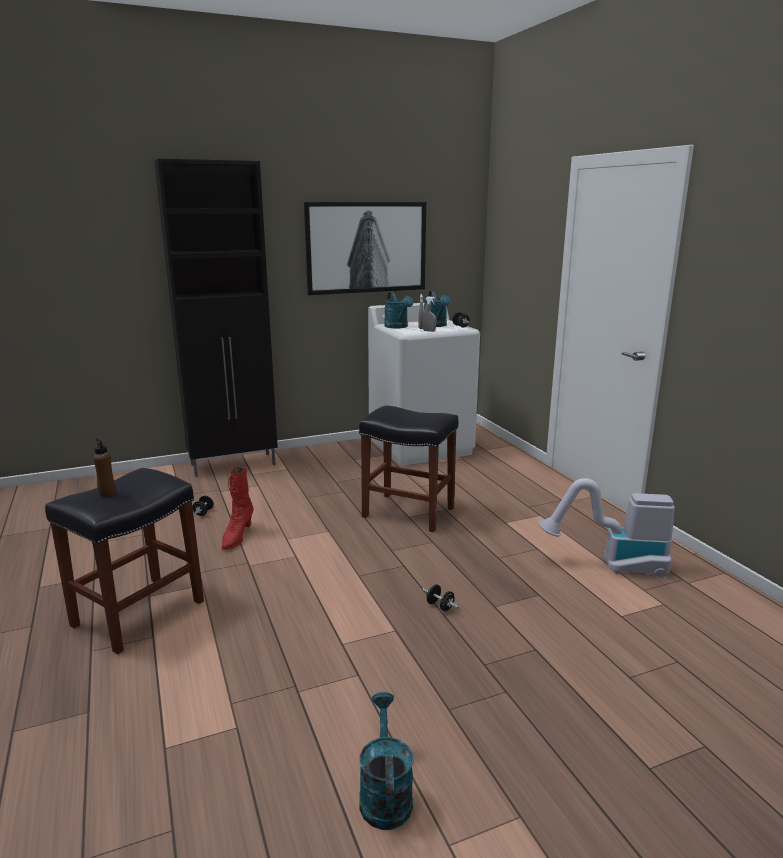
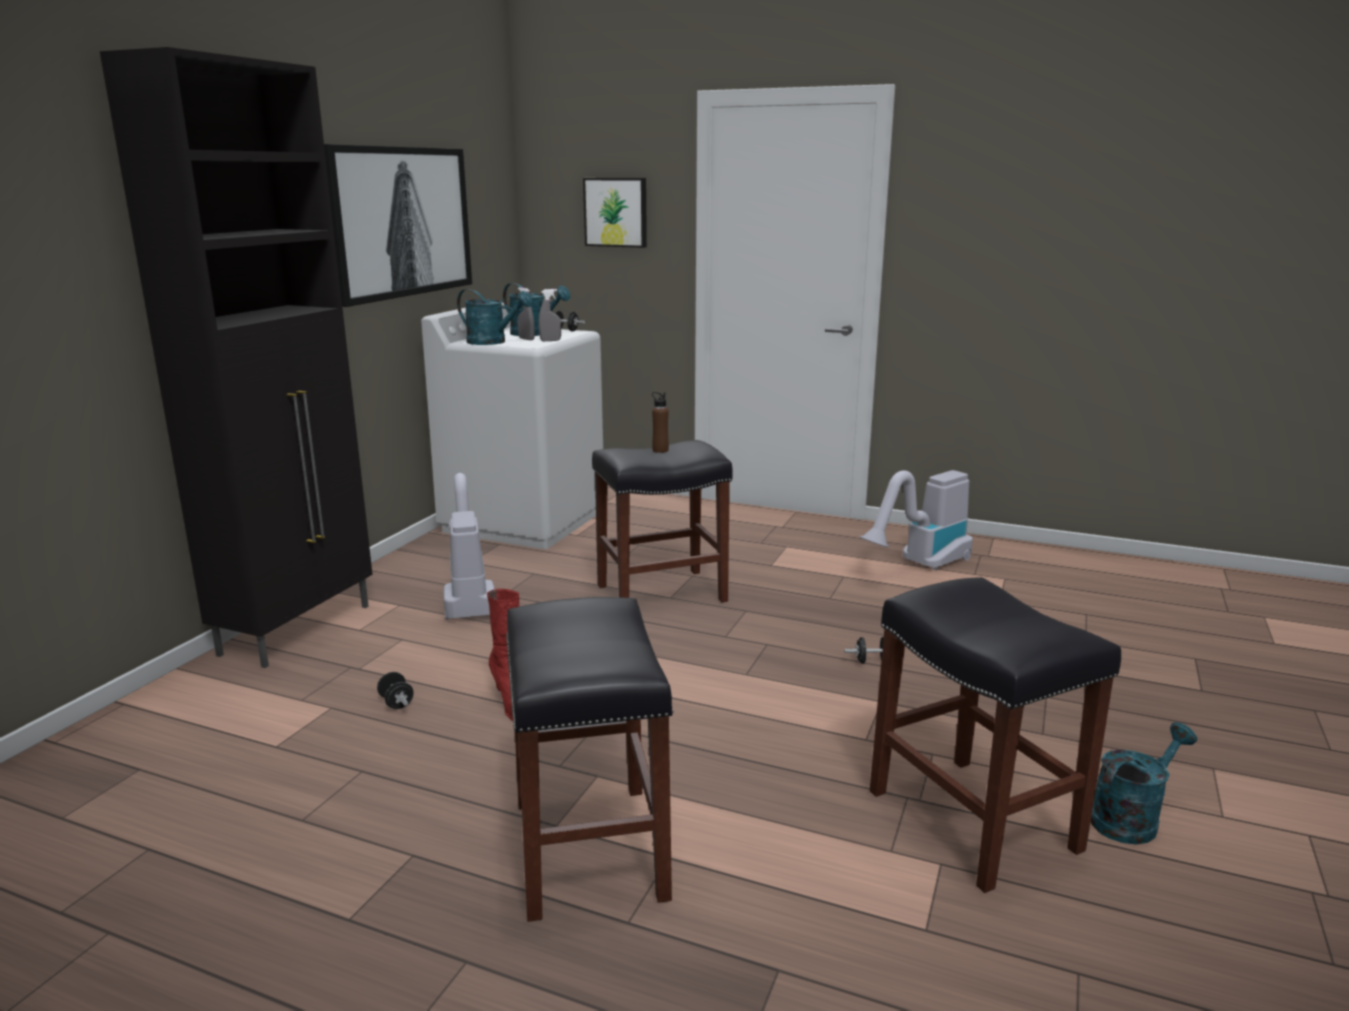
camera: 45 degrees left, 0 degrees up
brown bottle [93,438,116,497] -> brown bottle moved to [652,392,669,453]
turquoise watering can [359,692,414,830] -> turquoise watering can turned 105 degrees clockwise [1091,722,1197,845]
none -> vacuum cleaner [444,473,494,620]
none -> picture [583,178,647,248]
none -> black stool [870,577,1121,893]

